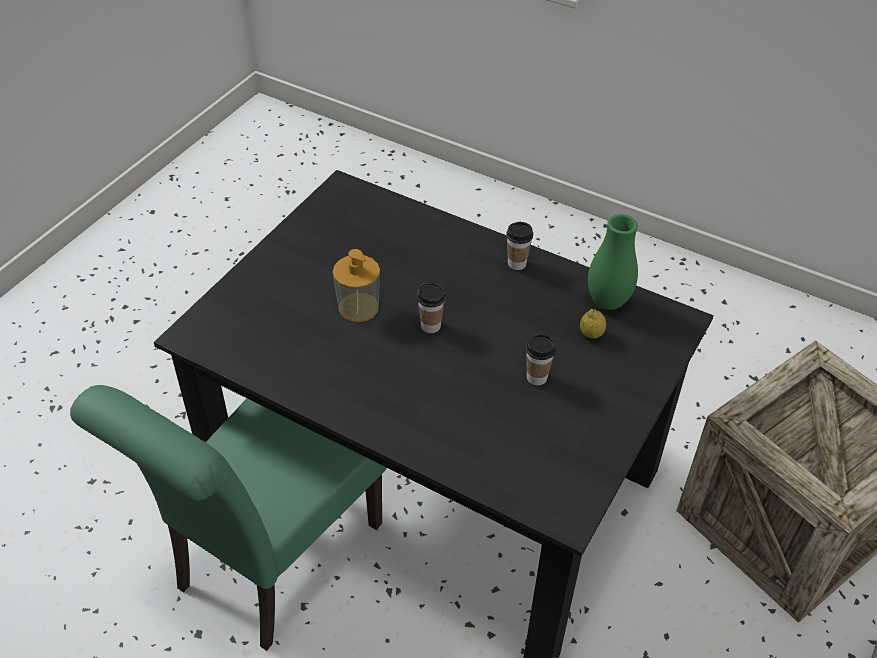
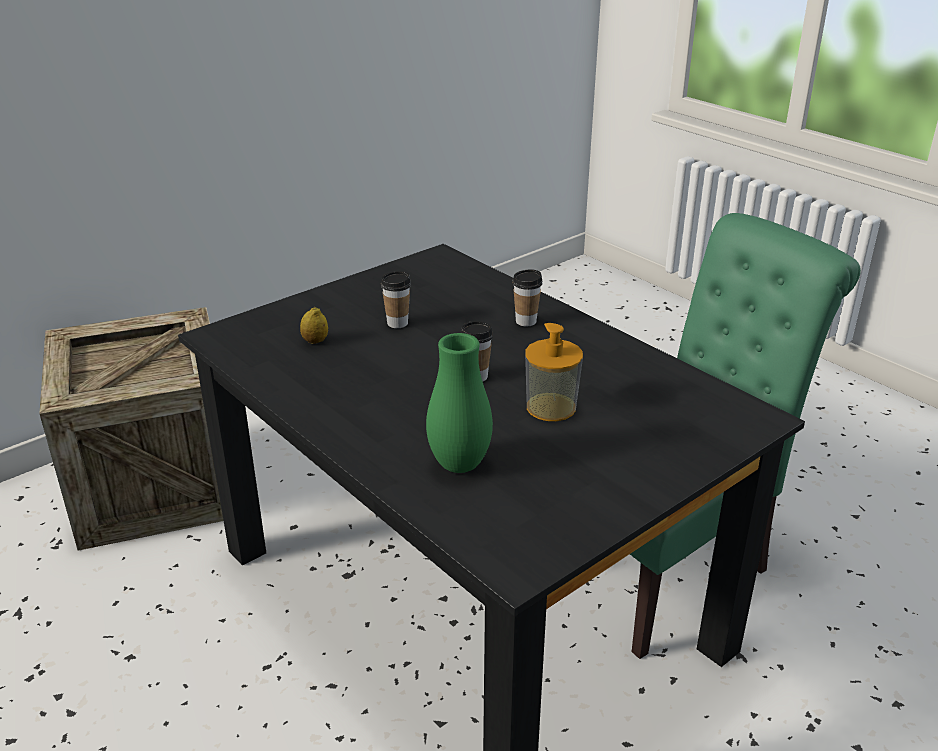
camera: 160 degrees left, 15 degrees down
cup [506,222,533,270] -> cup moved to [513,269,542,327]
green vase [588,214,638,310] -> green vase moved to [426,333,493,473]

